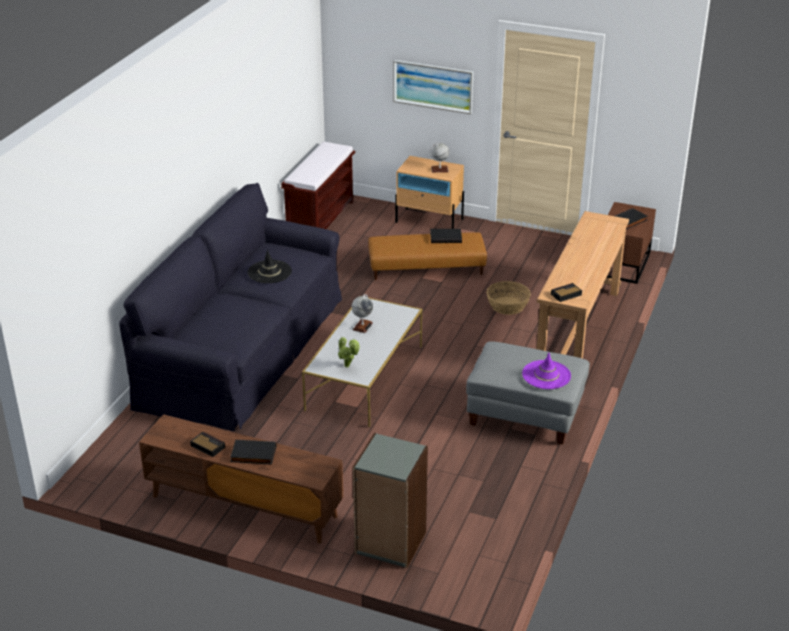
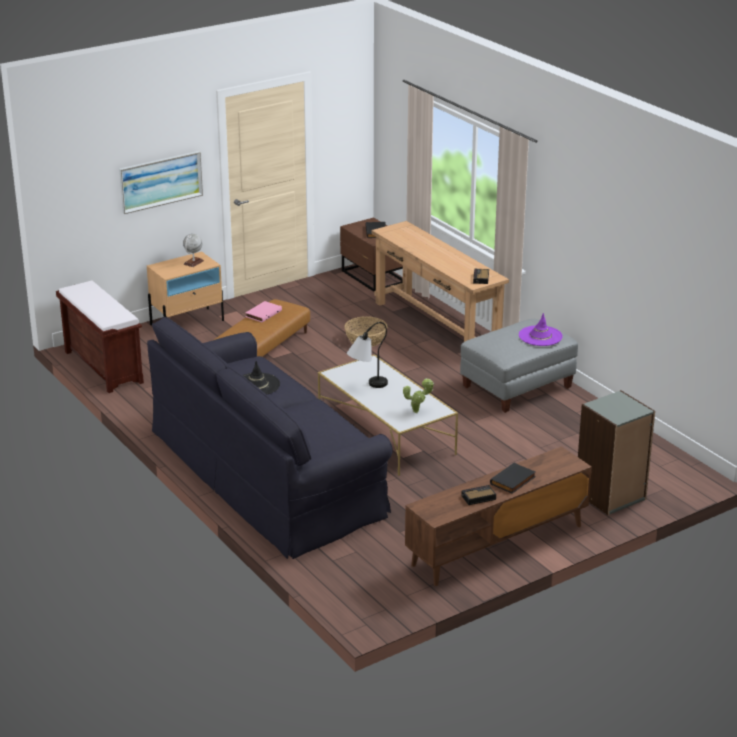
camera: 55 degrees left, 5 degrees down
globe [352,294,373,333] -> table lamp [347,322,388,388]
black book [430,229,462,243] -> pink book [245,301,282,322]

